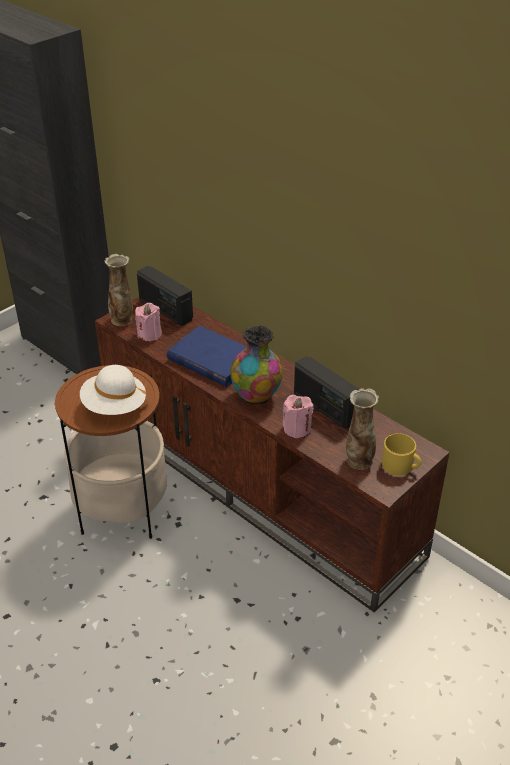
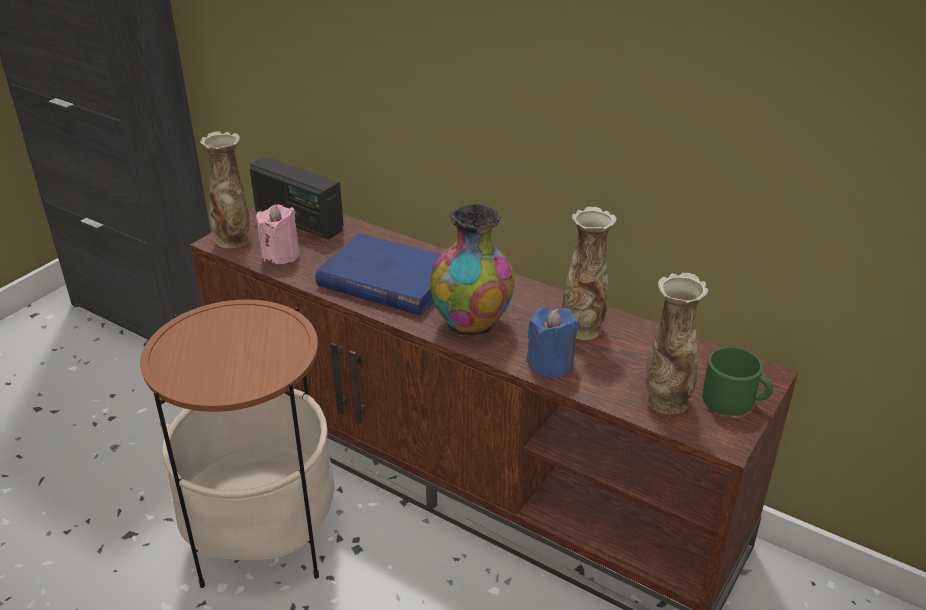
camera: 10 degrees left, 5 degrees down
white hat [80,365,148,415] -> none
pink candle [282,395,314,438] -> blue candle [526,308,579,378]
radio [294,356,359,429] -> vase [562,207,617,340]
yellow mug [382,433,422,476] -> green mug [702,347,773,416]

